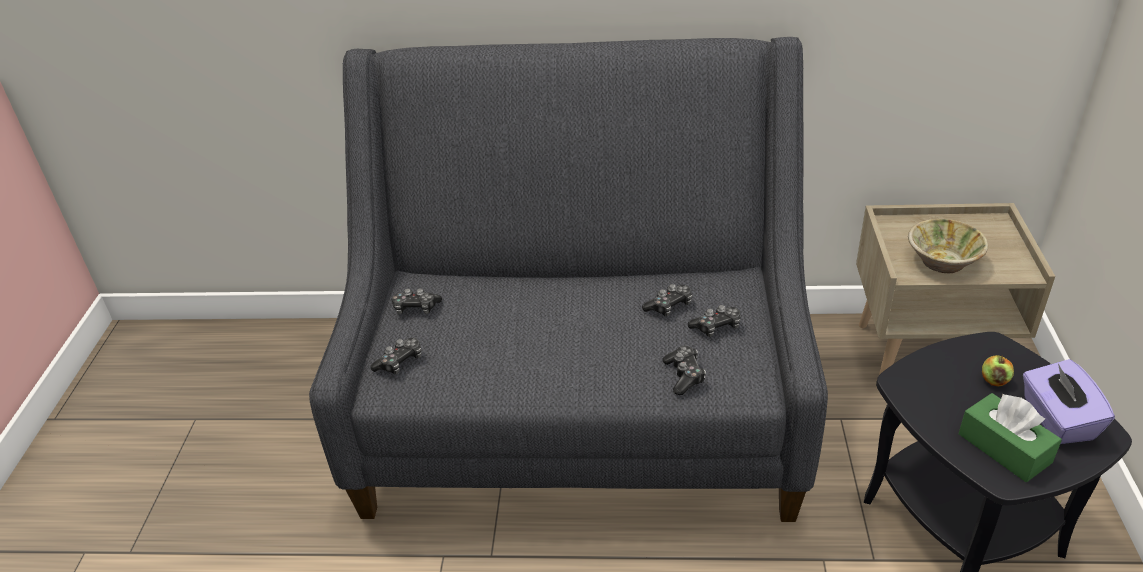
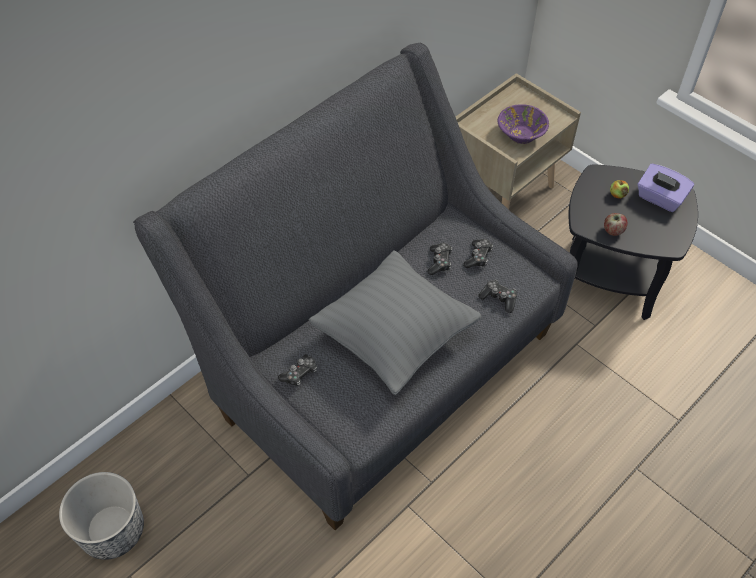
camera: 50 degrees left, 15 degrees up
game controller [370,338,422,374] -> none
beige bowl [908,219,988,273] -> purple bowl [498,104,549,144]
green tissue box [959,393,1062,482] -> none
none -> planter [59,472,144,560]
none -> grey pillow [309,250,481,395]
none -> apple [604,213,628,236]

